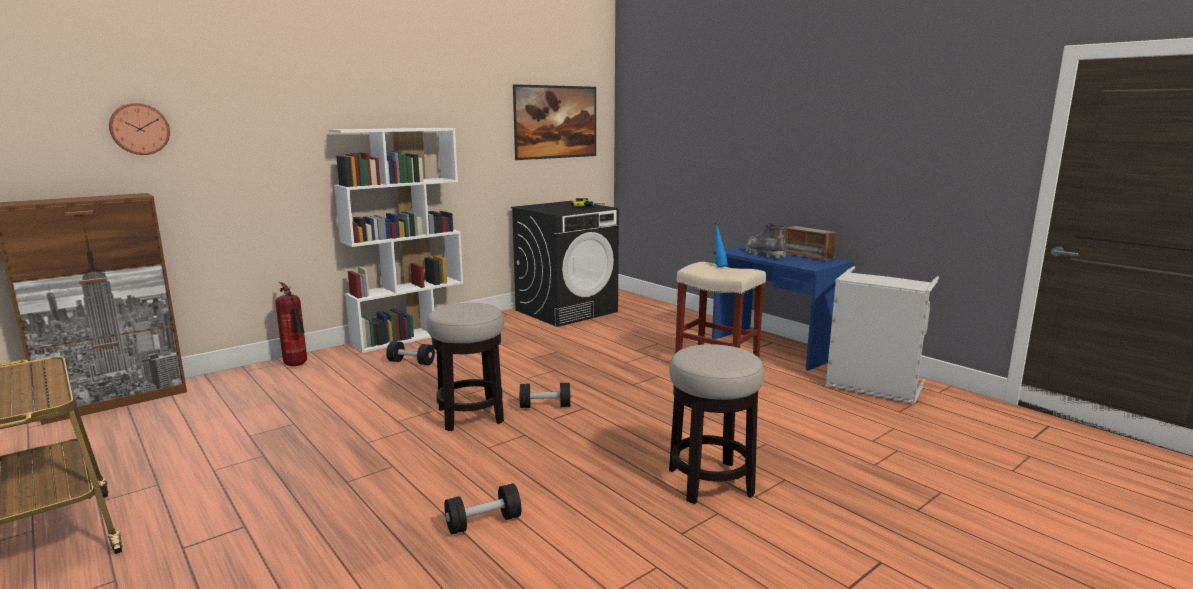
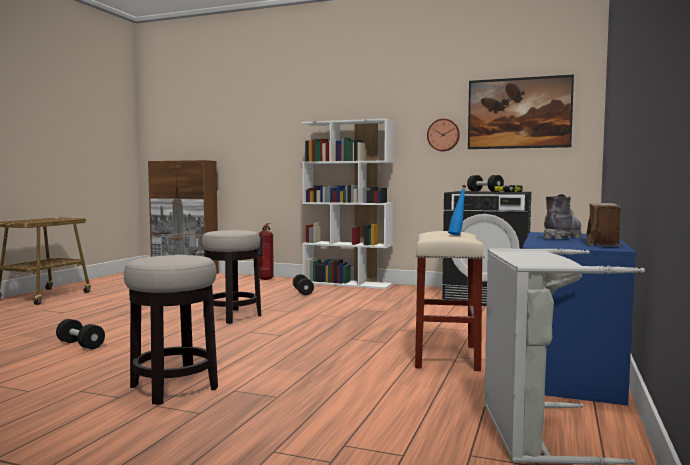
camera: 60 degrees right, 10 degrees down
wall clock [109,103,170,155] -> wall clock moved to [427,119,460,151]
black dumbbell [519,383,571,408] -> black dumbbell moved to [467,175,504,192]

